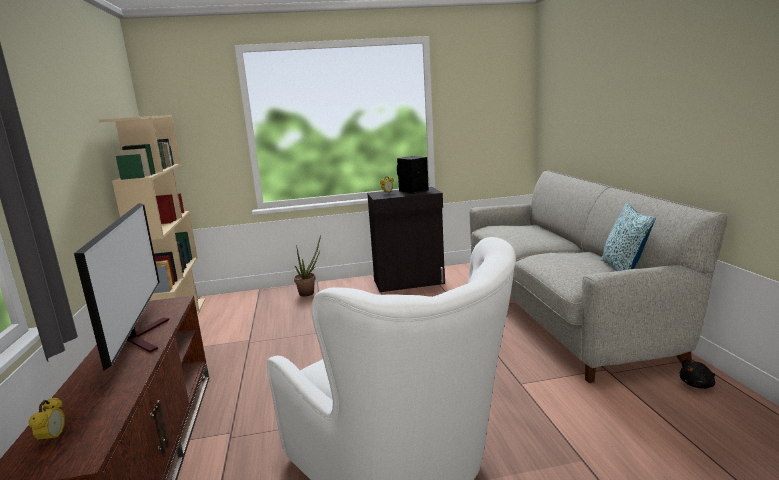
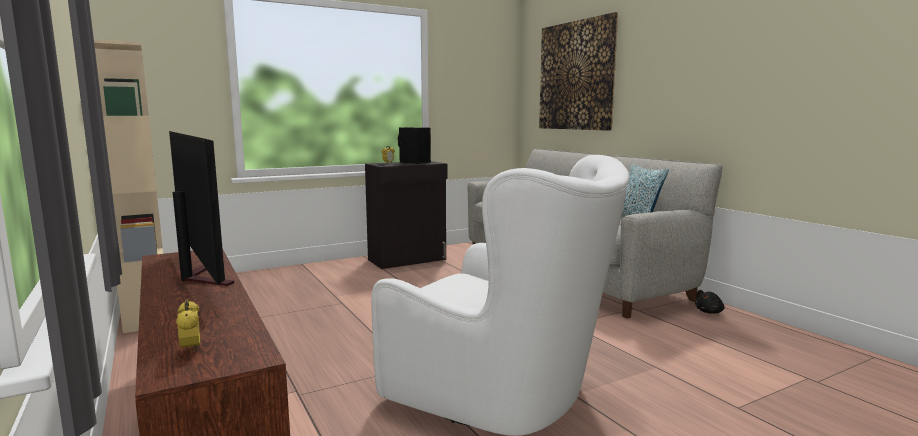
camera: 20 degrees left, 5 degrees down
potted plant [294,235,321,296] -> none
none -> picture [539,12,618,131]

